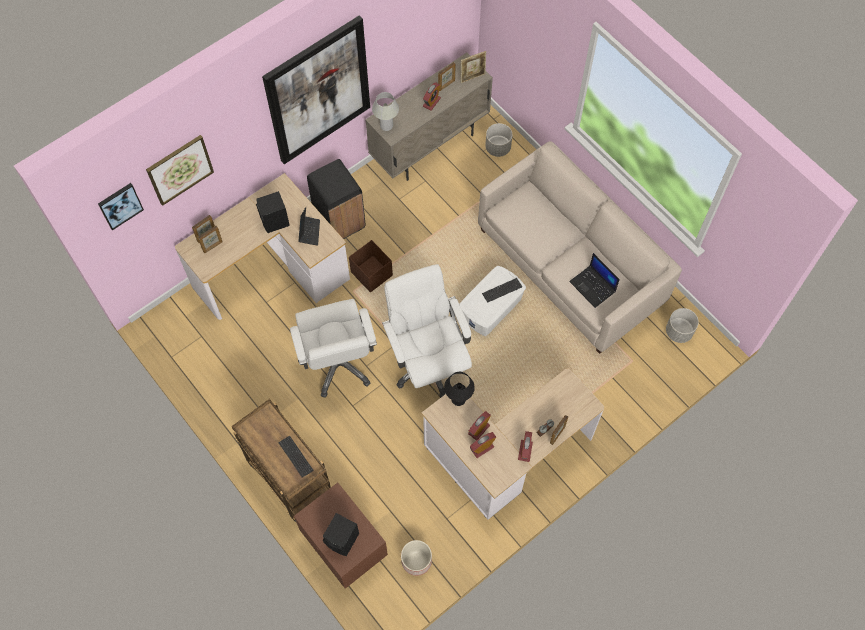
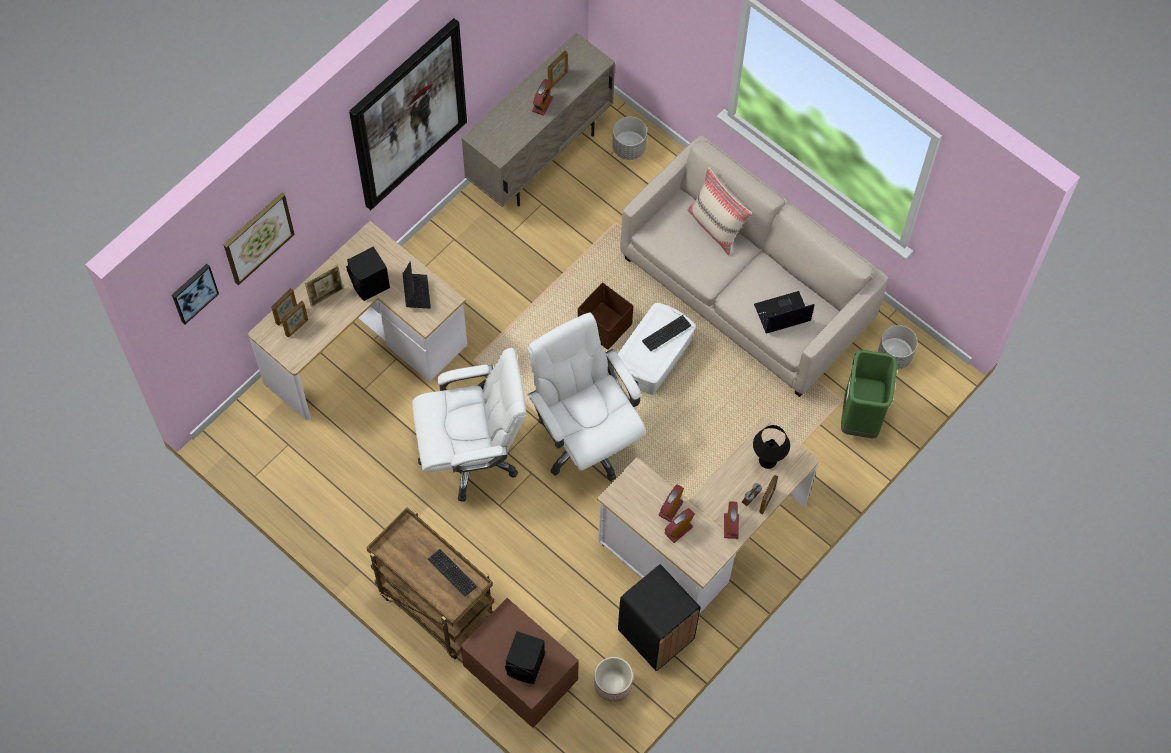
camera: 10 degrees left, 0 degrees up
white office chair [290,299,377,398] -> white office chair turned 75 degrees counterclockwise [412,348,526,502]
black trash can [307,159,366,239] -> black trash can moved to [618,564,700,671]
brown storage box [349,240,393,293] -> brown storage box moved to [578,282,633,350]
white table lamp [372,92,399,131] -> none
black table lamp [444,372,475,406] -> black table lamp moved to [753,425,790,469]
picture frame [461,51,486,83] -> picture frame moved to [305,264,344,307]
laptop [569,253,620,308] -> laptop turned 120 degrees clockwise [754,291,815,334]
none -> beige pillow [688,167,752,255]
none -> green trash can [841,350,897,438]

